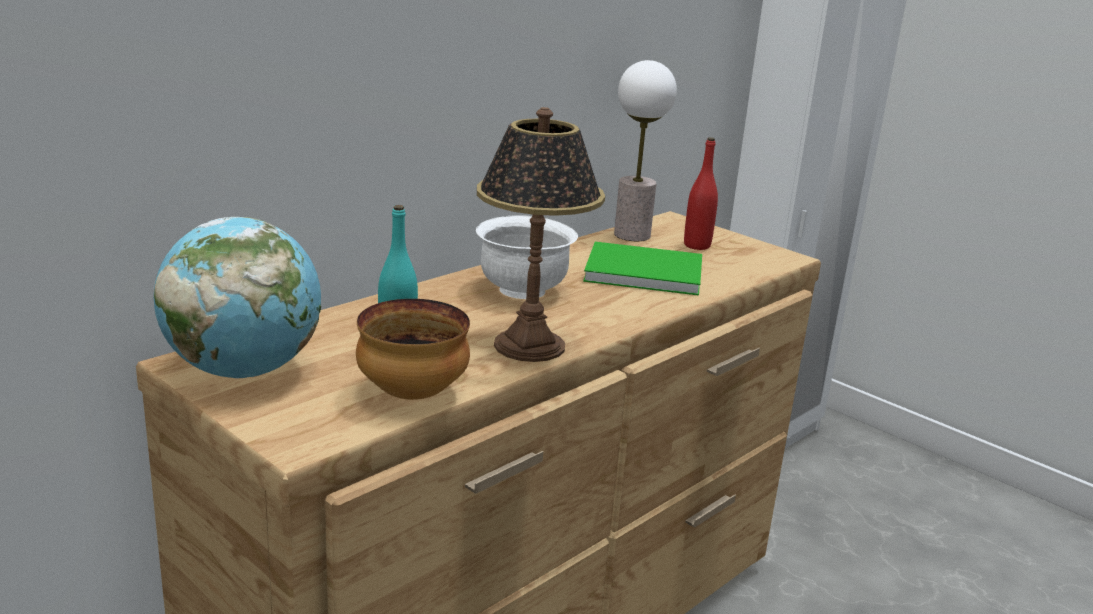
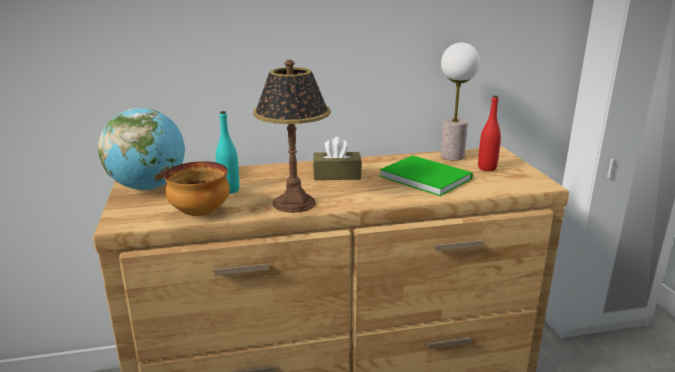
camera: 35 degrees right, 0 degrees up
white bowl [476,215,578,299] -> brown tissue box [313,137,362,180]

